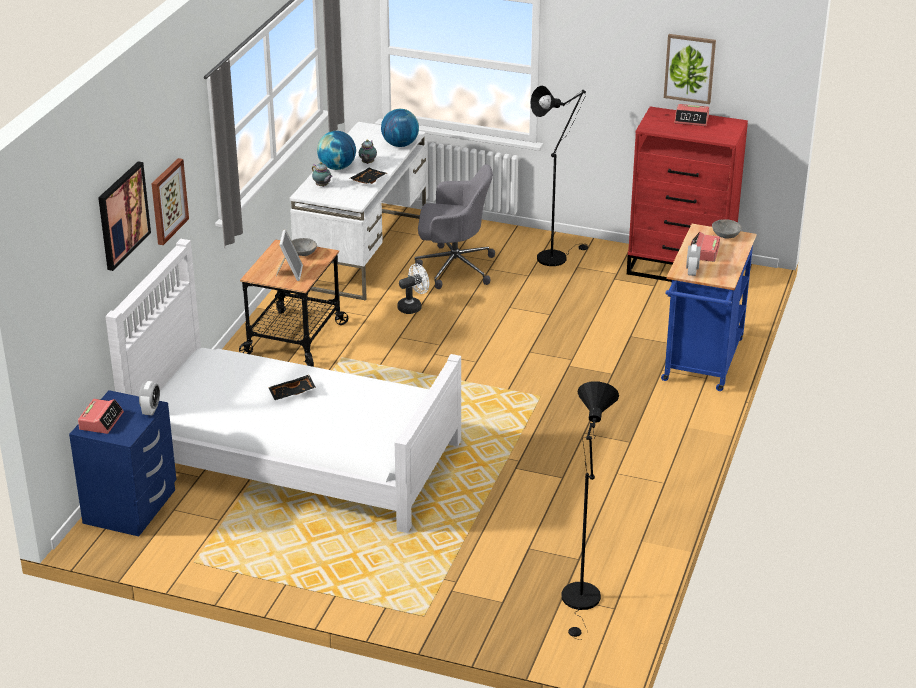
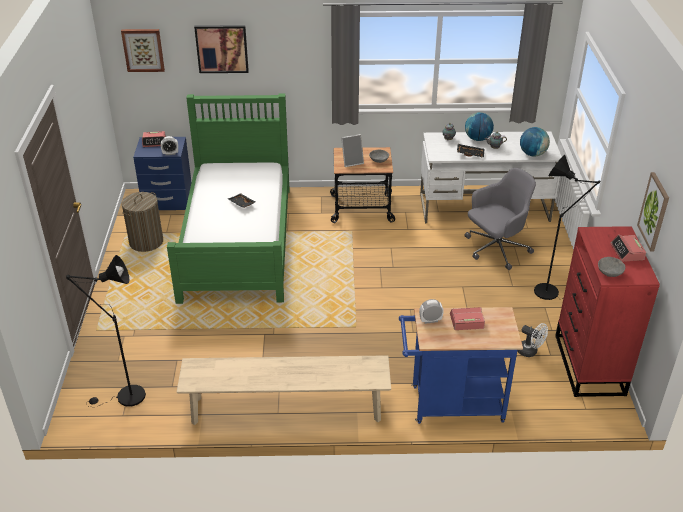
camera: 70 degrees right, 5 degrees up
white bed [105,239,461,533] -> green bed [167,94,290,304]
picture [151,158,189,245] -> picture moved to [121,29,165,72]
white fan [397,264,429,314] -> white fan moved to [517,323,548,357]
grey office chair [415,164,495,289] -> grey office chair turned 105 degrees counterclockwise [464,168,536,270]
grey bowl [712,220,742,239] -> grey bowl moved to [598,257,625,277]
none -> laundry basket [121,192,163,252]
none -> beige bench [177,355,391,425]

